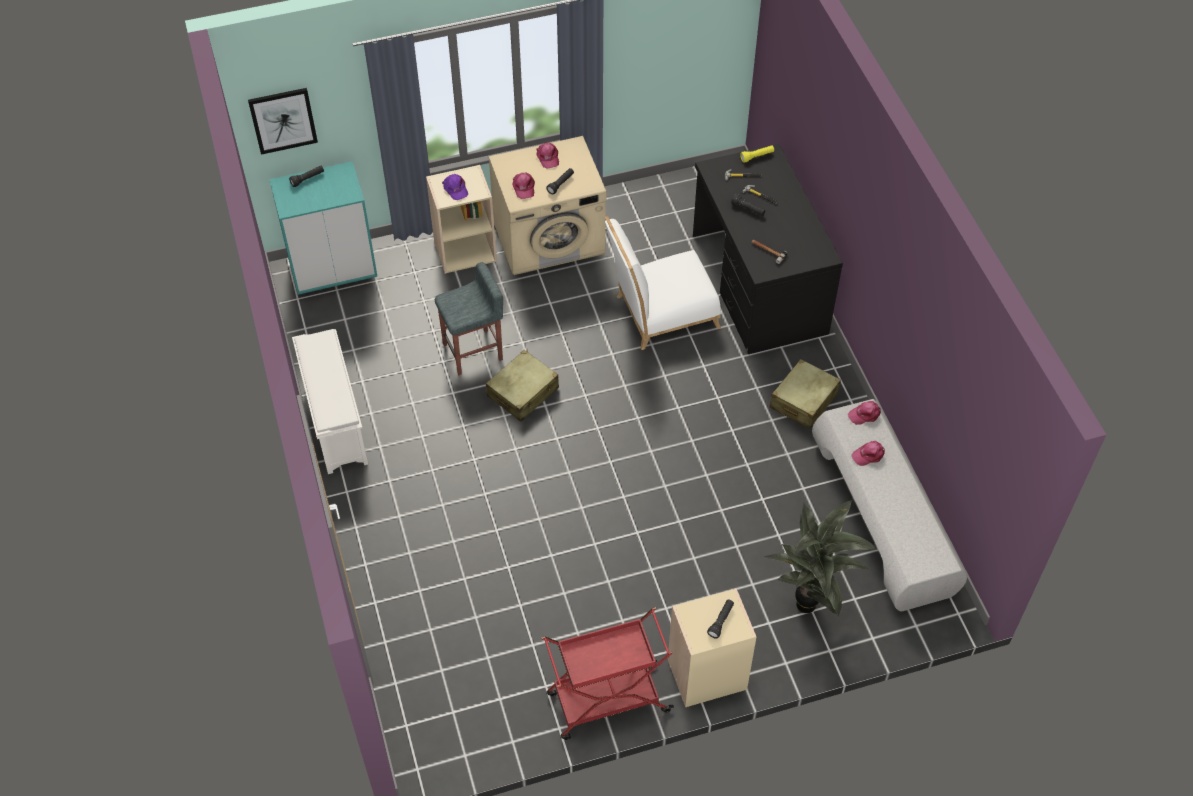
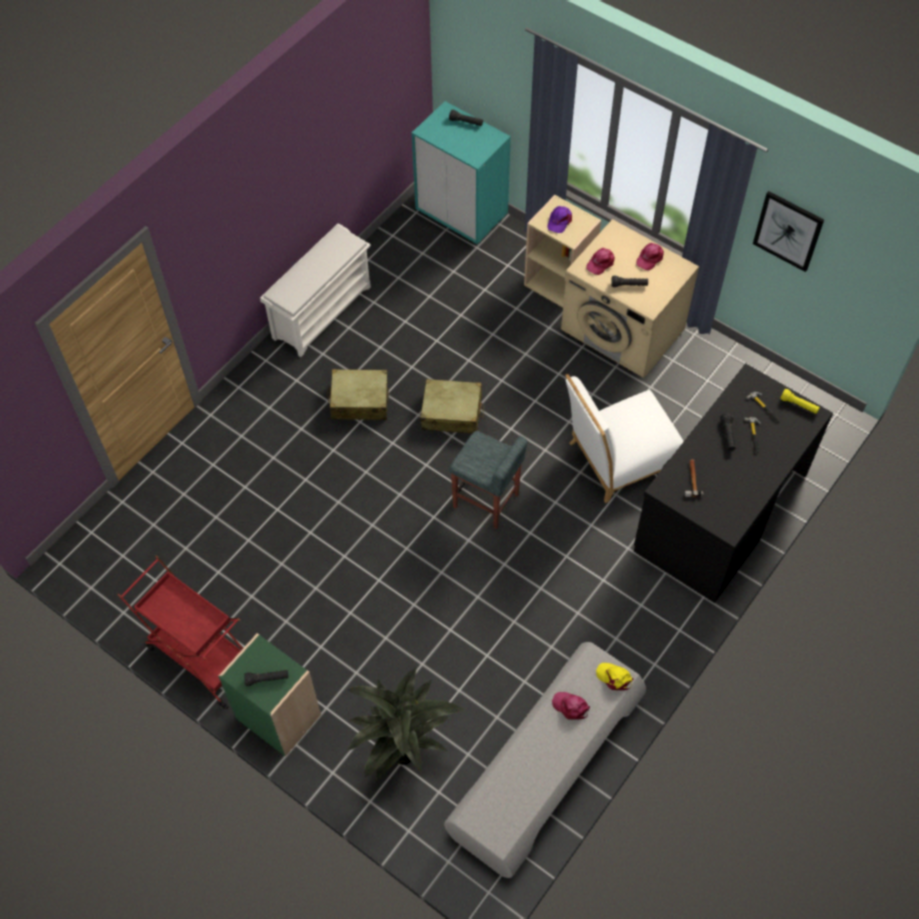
camera: 55 degrees right, 5 degrees up
picture [248,88,318,155] -> picture moved to [753,191,824,272]
grey stool [435,262,503,375] -> grey stool moved to [449,431,528,529]
white chair [605,216,721,350] -> white chair turned 60 degrees counterclockwise [565,374,684,503]
beige bookcase [668,588,756,707] -> green bookcase [218,633,321,757]
beige suitcase [770,359,841,429] -> beige suitcase moved to [327,369,389,420]
pink cap [848,401,881,425] -> yellow cap [596,663,633,690]

